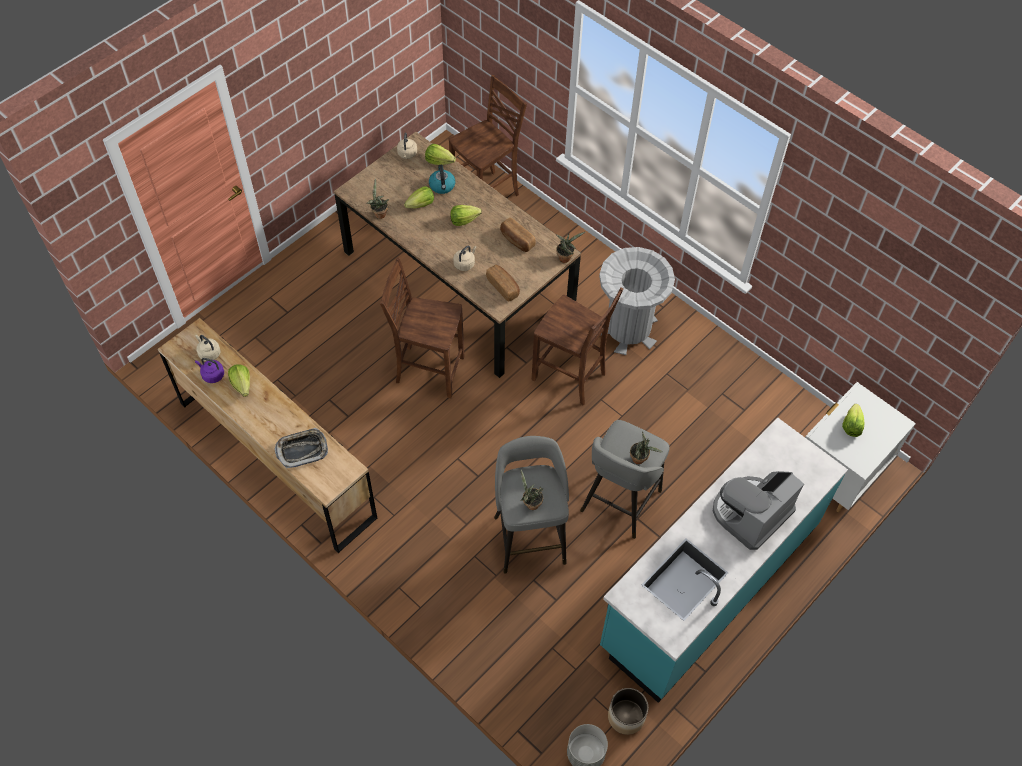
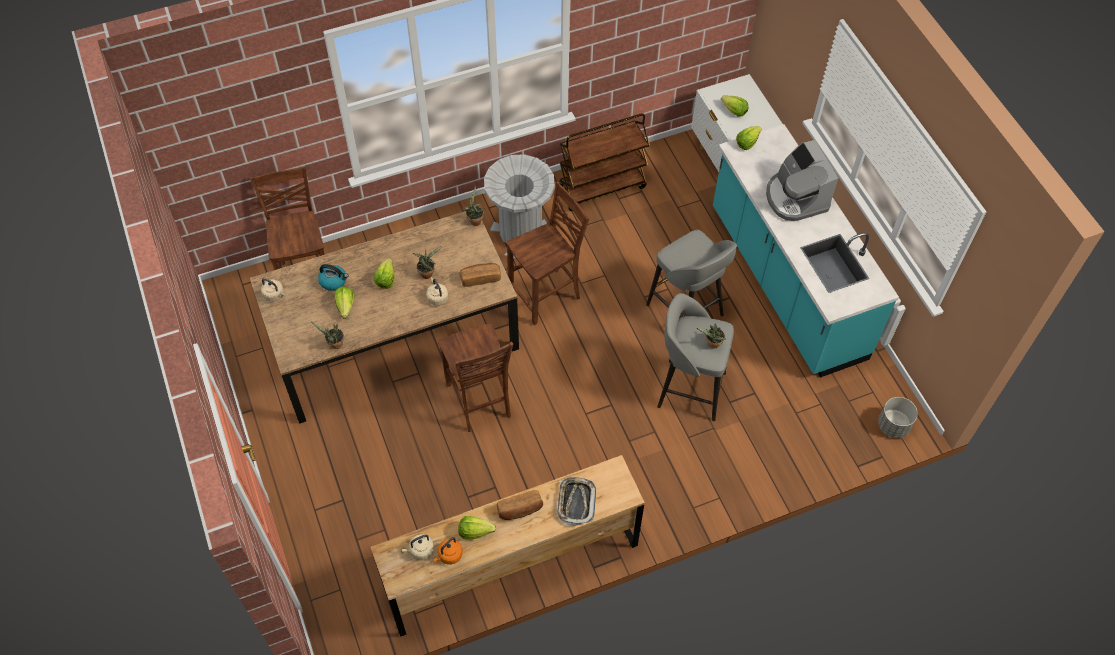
camera: 65 degrees left, 0 degrees up
purple kettle [195,358,224,383] -> orange kettle [433,537,463,565]
brown chair [380,257,464,398] -> brown chair turned 60 degrees counterclockwise [438,323,513,432]
lettuce [425,144,456,165] -> lettuce moved to [736,126,761,150]
bread [500,218,536,252] -> bread moved to [497,490,543,520]
planter [608,688,648,735] -> none
potted plant [630,432,663,464] -> potted plant moved to [413,246,442,279]
none -> brown cart [559,113,650,211]

